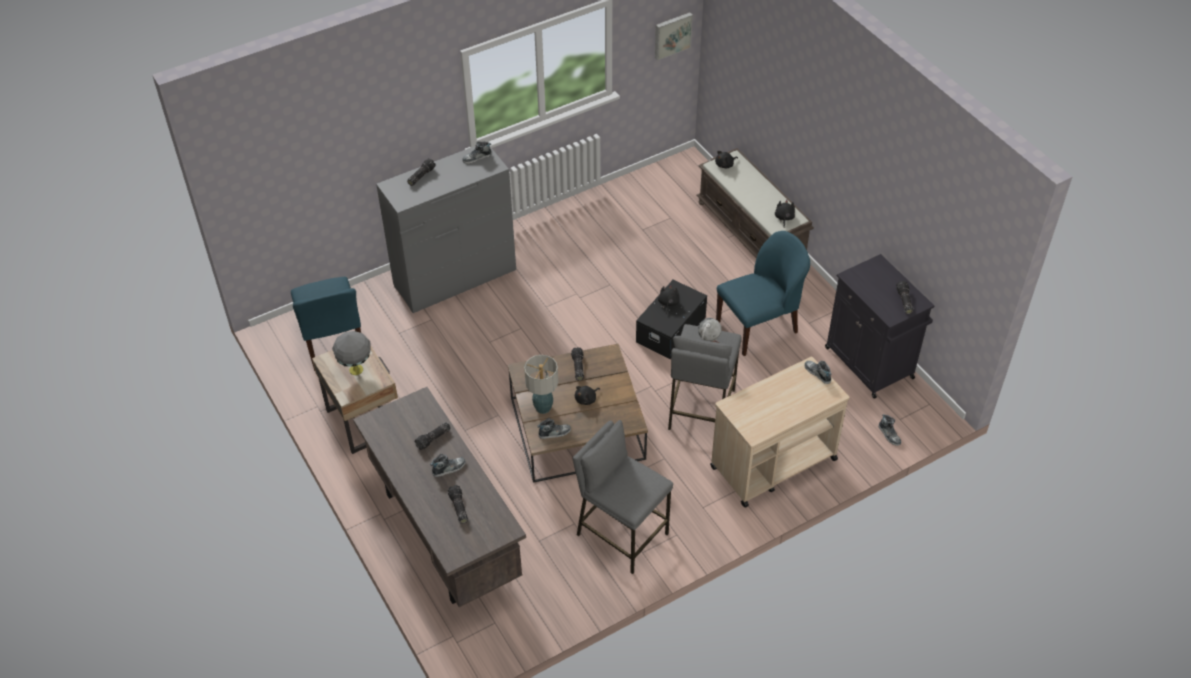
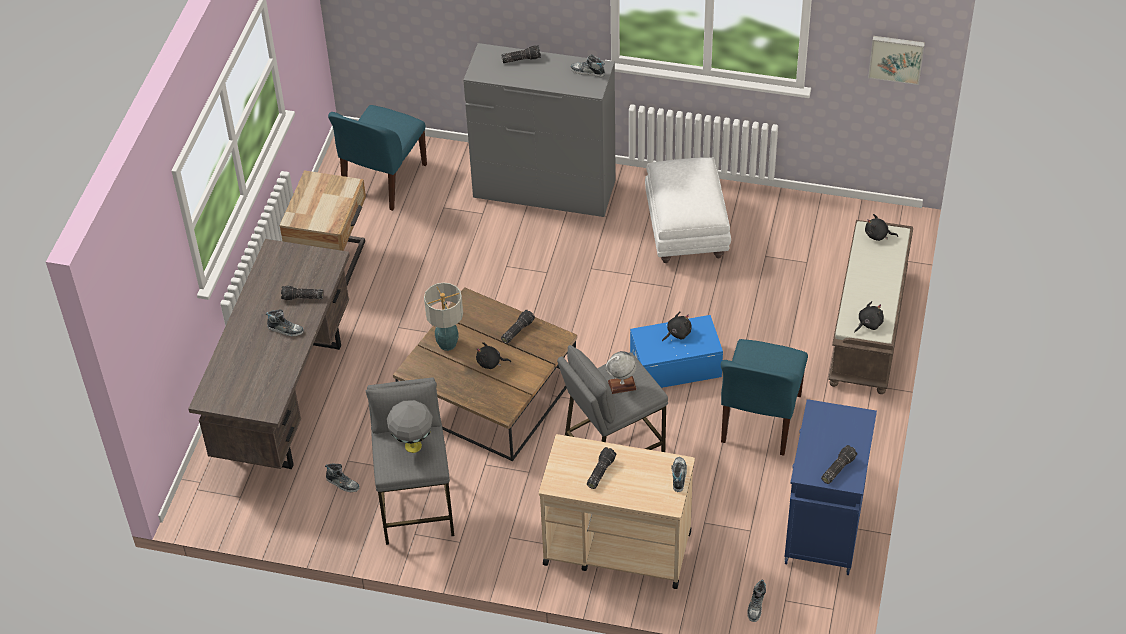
camera: 45 degrees right, 0 degrees up
grey table lamp [332,331,371,375] -> grey table lamp moved to [387,400,433,453]
flashlight [448,485,468,524] -> flashlight moved to [587,447,616,489]
shoe [538,418,571,439] -> shoe moved to [325,463,360,492]
black storage box [636,280,707,359] -> blue storage box [630,315,723,388]
blue chair [716,231,810,356] -> blue chair turned 90 degrees clockwise [721,339,808,456]
black cabinet [825,254,934,399] -> blue cabinet [784,399,877,575]
none -> white ottoman [645,157,731,263]

